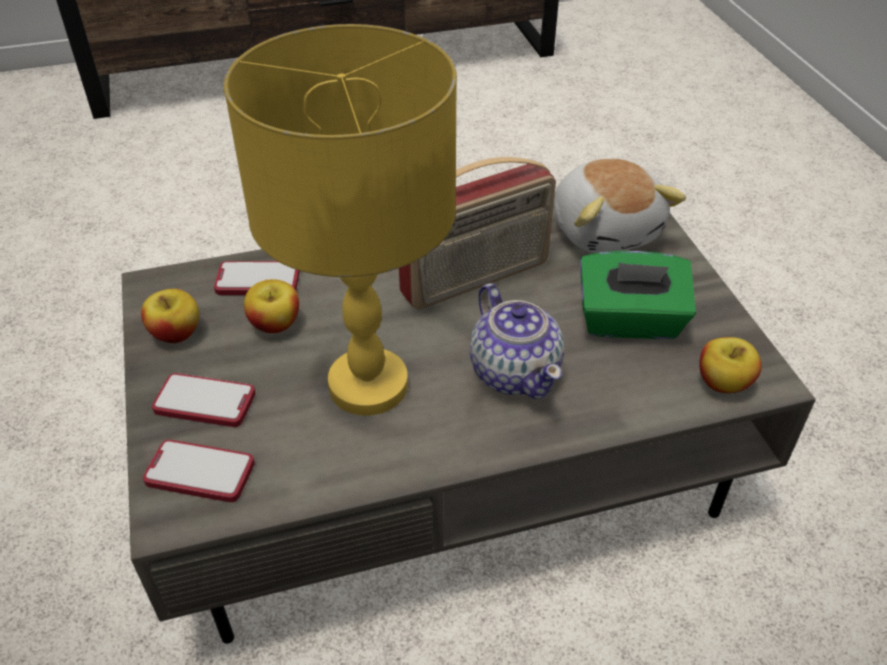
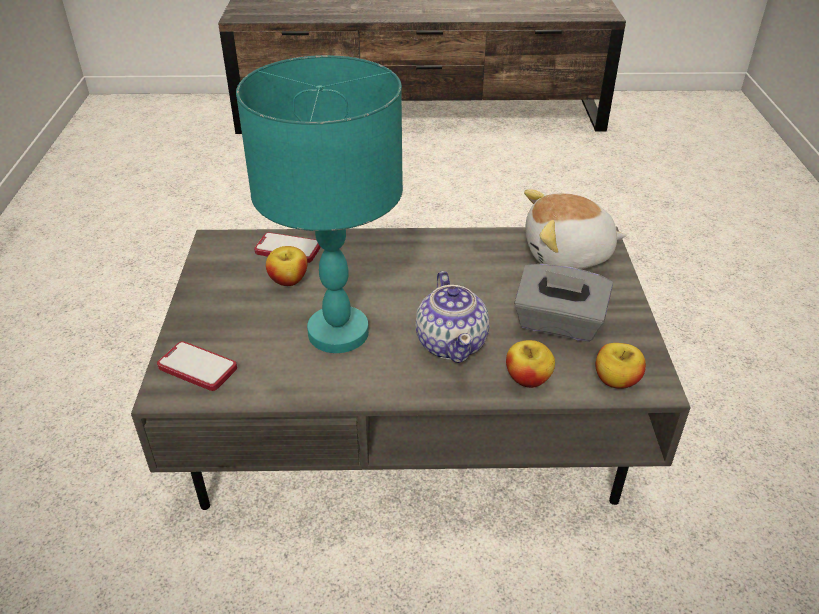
camera: 15 degrees right, 5 degrees down
apple [141,289,199,343] -> apple moved to [506,340,555,388]
phone [152,373,256,427] -> none
yellow table lamp [224,24,457,416] -> turquoise table lamp [236,55,403,353]
radio [399,157,556,310] -> none
plush toy [554,159,686,253] -> plush toy turned 90 degrees clockwise [524,189,627,269]
green tissue box [580,251,696,339] -> grey tissue box [514,264,613,342]

